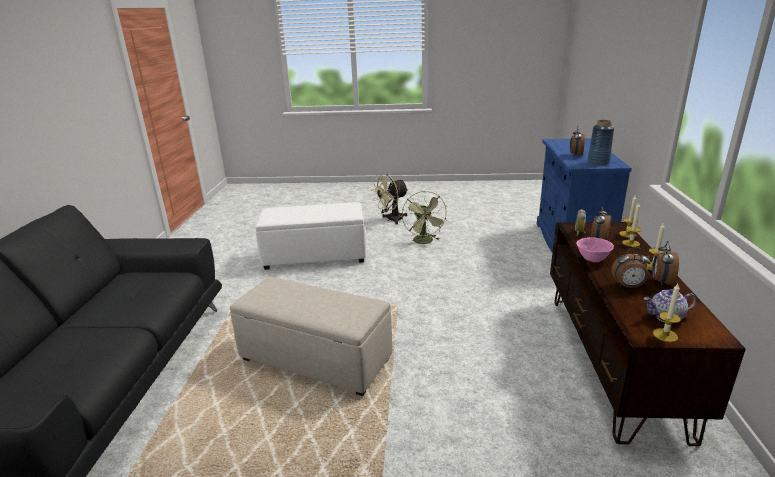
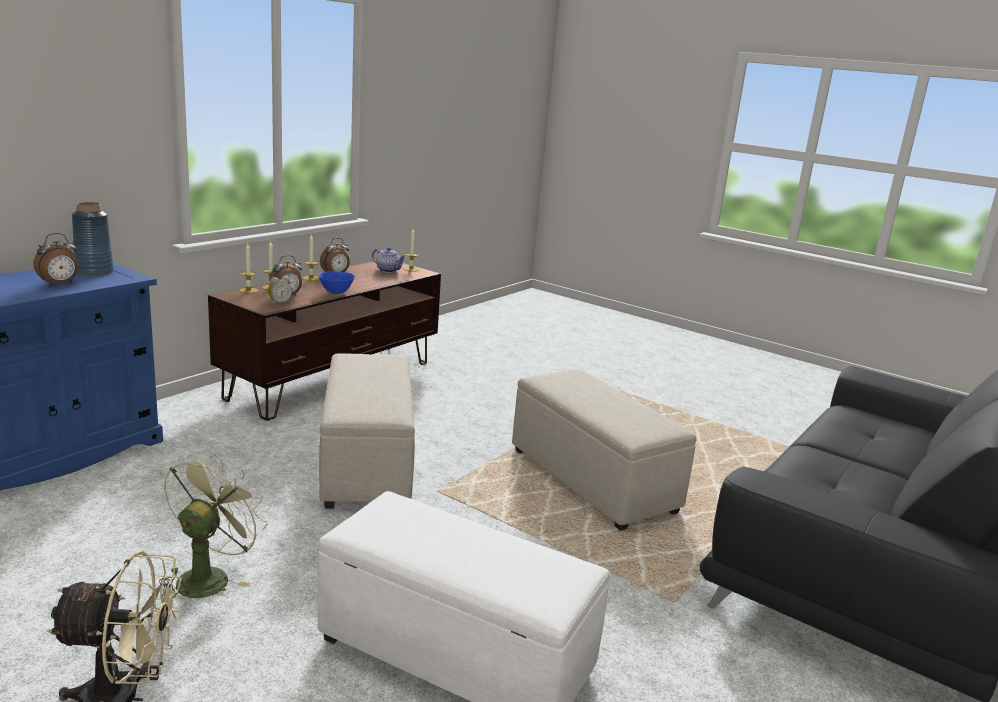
camera: 150 degrees left, 5 degrees down
pink bowl [576,237,614,262] -> blue bowl [319,271,355,294]
alarm clock [611,247,651,288] -> none
none -> beige ottoman [319,354,415,509]

